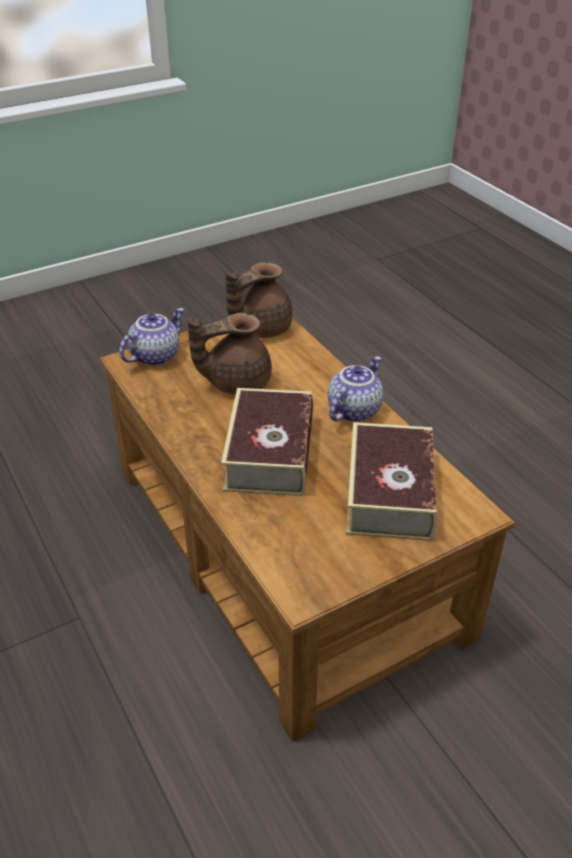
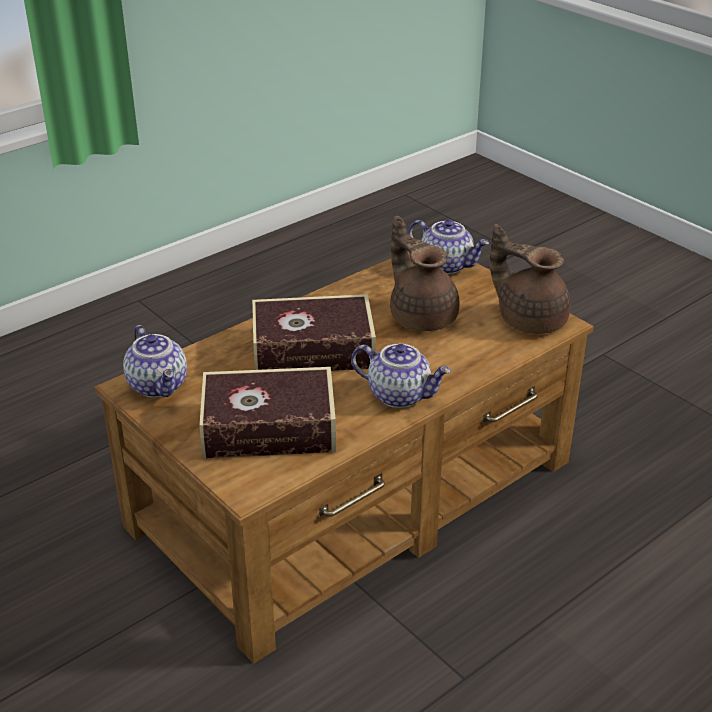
camera: 80 degrees right, 5 degrees down
none -> teapot [123,325,187,398]

